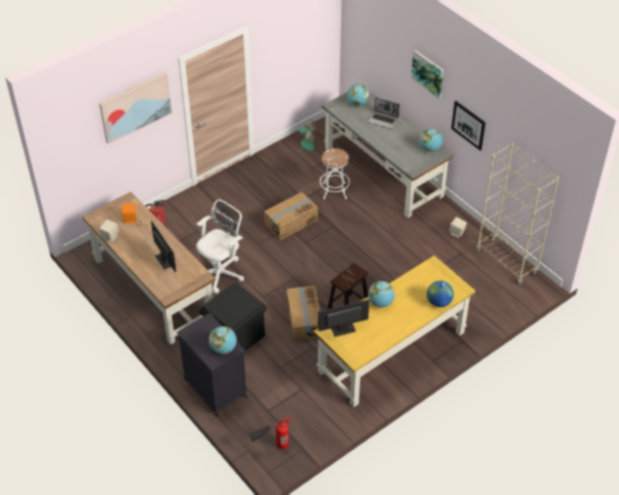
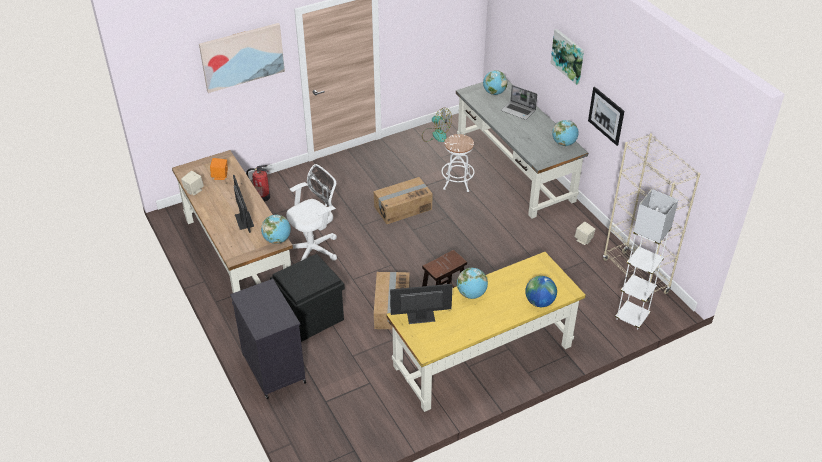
camera: 10 degrees right, 5 degrees down
globe [209,326,237,354] -> globe moved to [261,215,291,244]
fire extinguisher [248,416,292,449] -> none
none -> white floor lamp [615,189,678,330]

